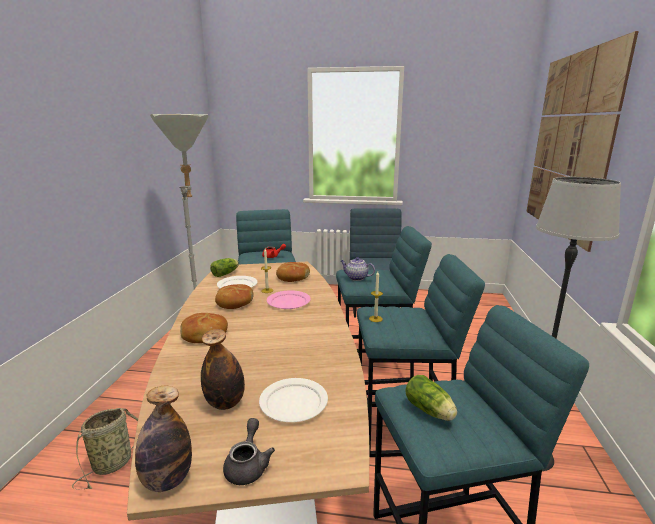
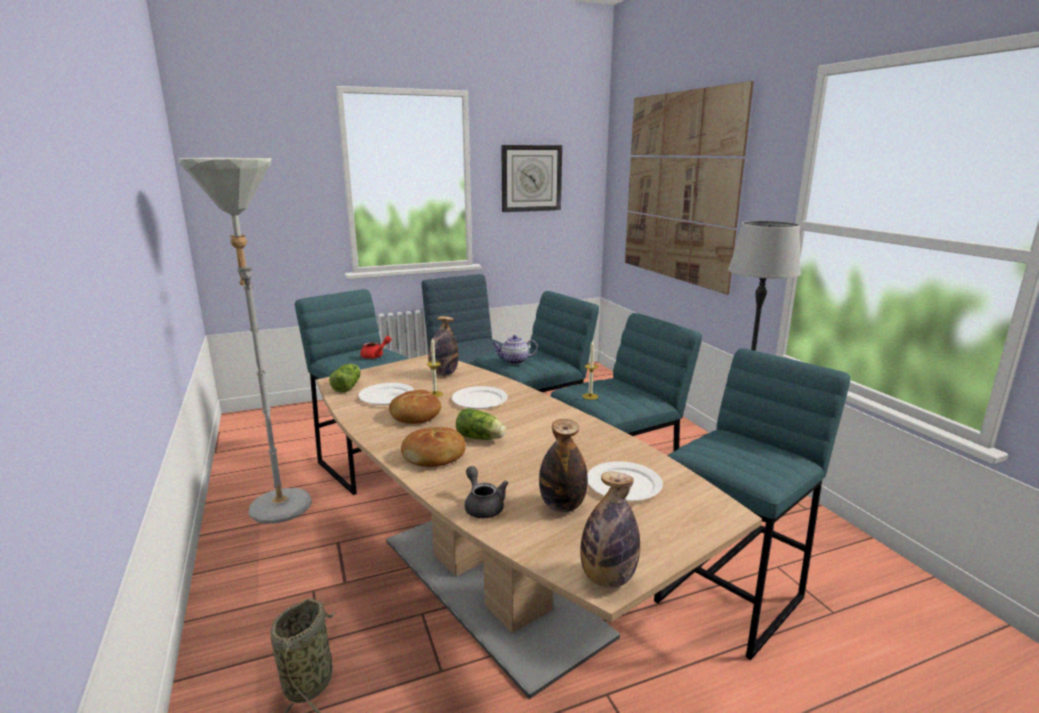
camera: 30 degrees left, 0 degrees up
grey teapot [223,418,275,485] -> grey teapot moved to [465,466,508,518]
pink plate [267,290,311,309] -> white plate [452,386,508,409]
bread [276,262,310,282] -> bottle [428,316,458,376]
lettuce [405,375,457,421] -> lettuce moved to [456,408,506,440]
none -> wall clock [501,145,562,212]

